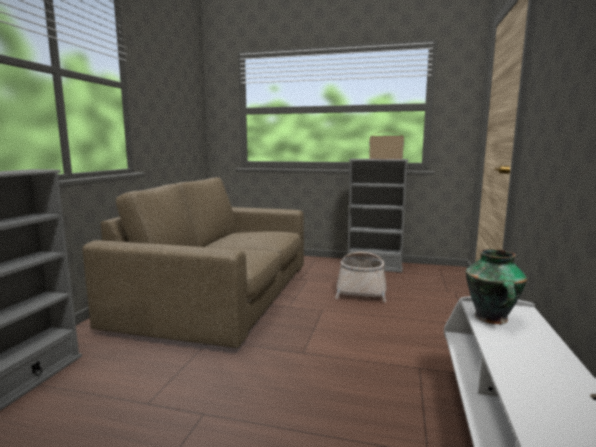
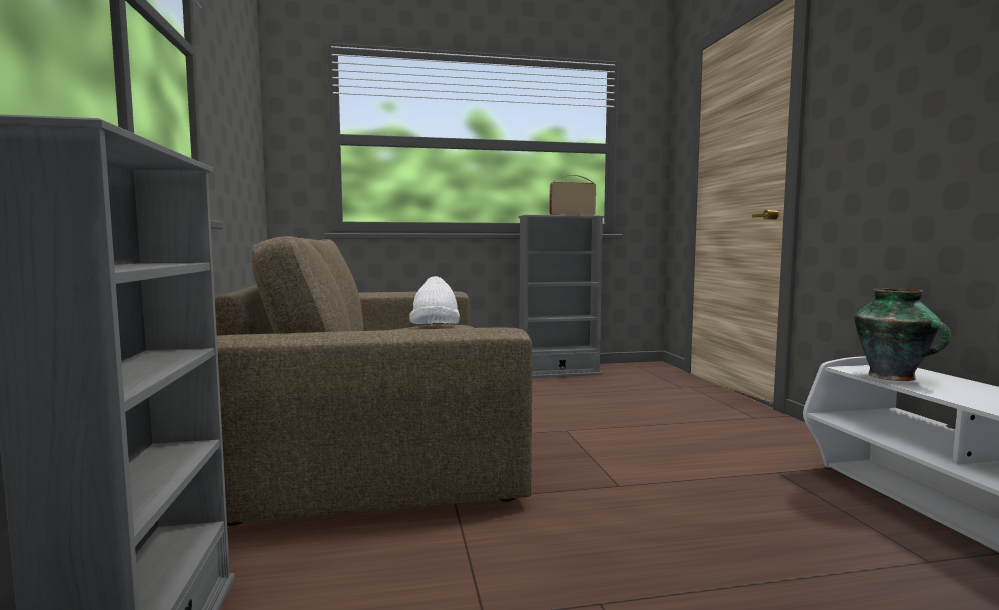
camera: 25 degrees left, 5 degrees down
basket [335,252,387,303] -> none
none -> white hat [409,276,460,324]

